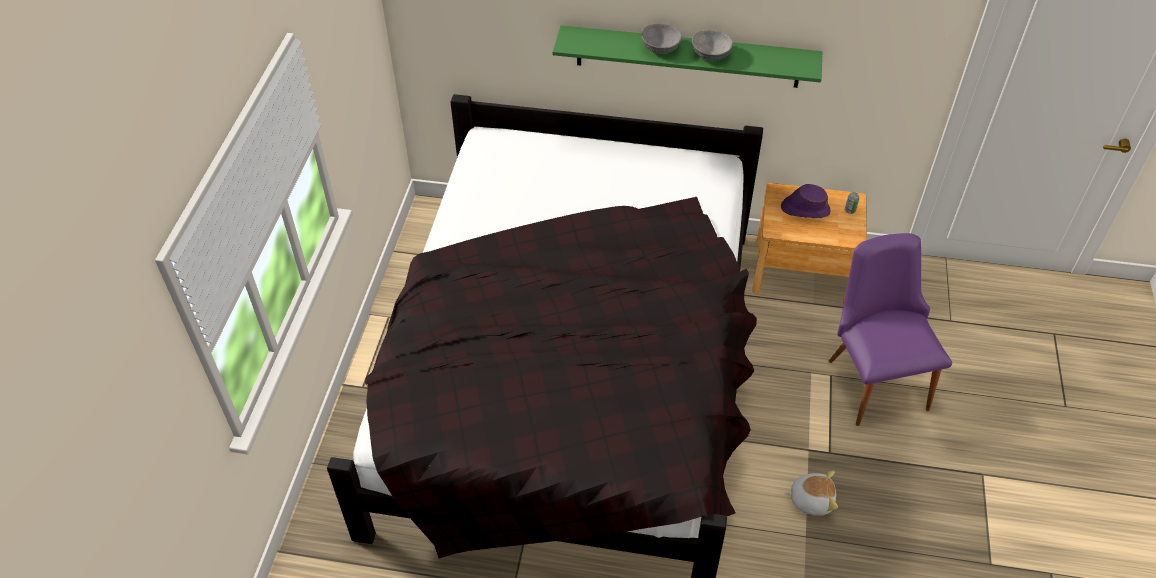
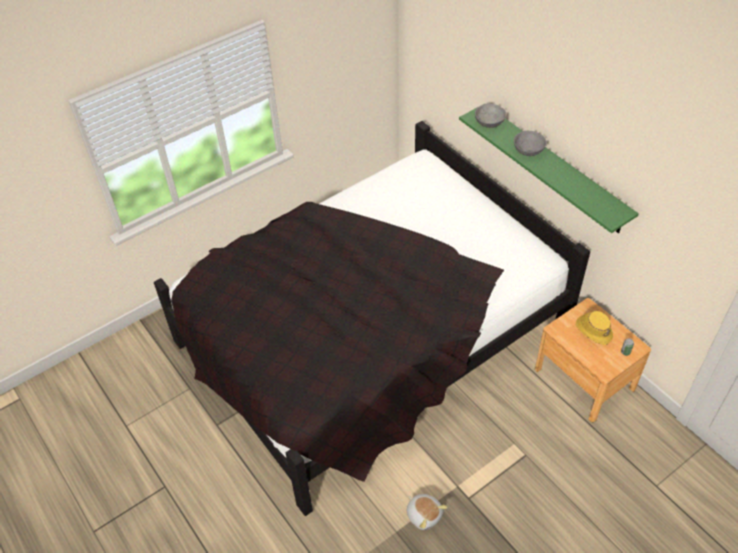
camera: 45 degrees right, 0 degrees up
grey bowl [692,30,733,61] -> grey bowl moved to [475,103,507,128]
purple hat [781,184,831,218] -> yellow hat [576,311,613,345]
purple chair [829,233,952,426] -> none

